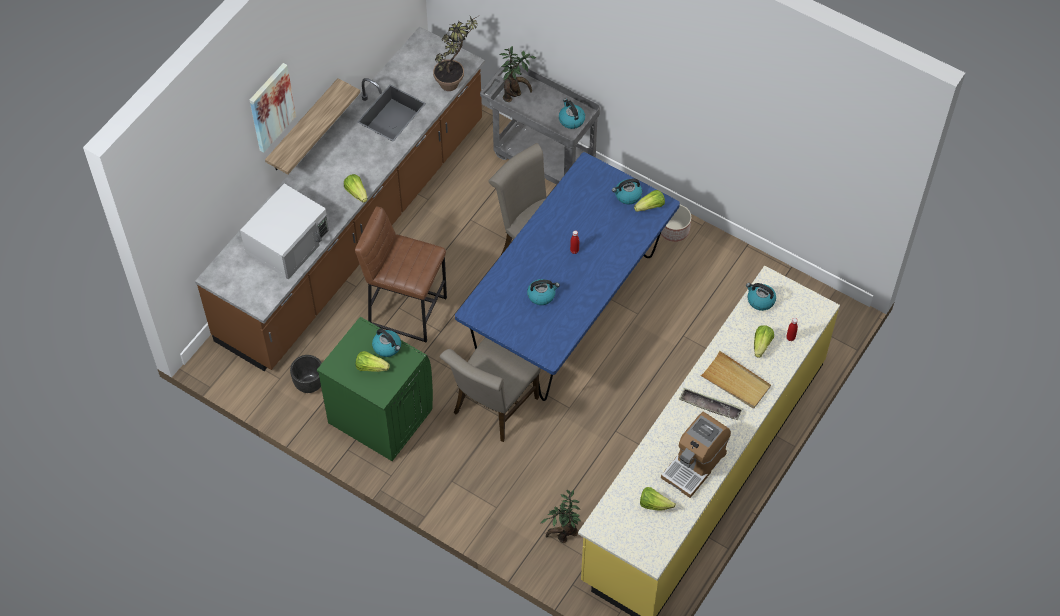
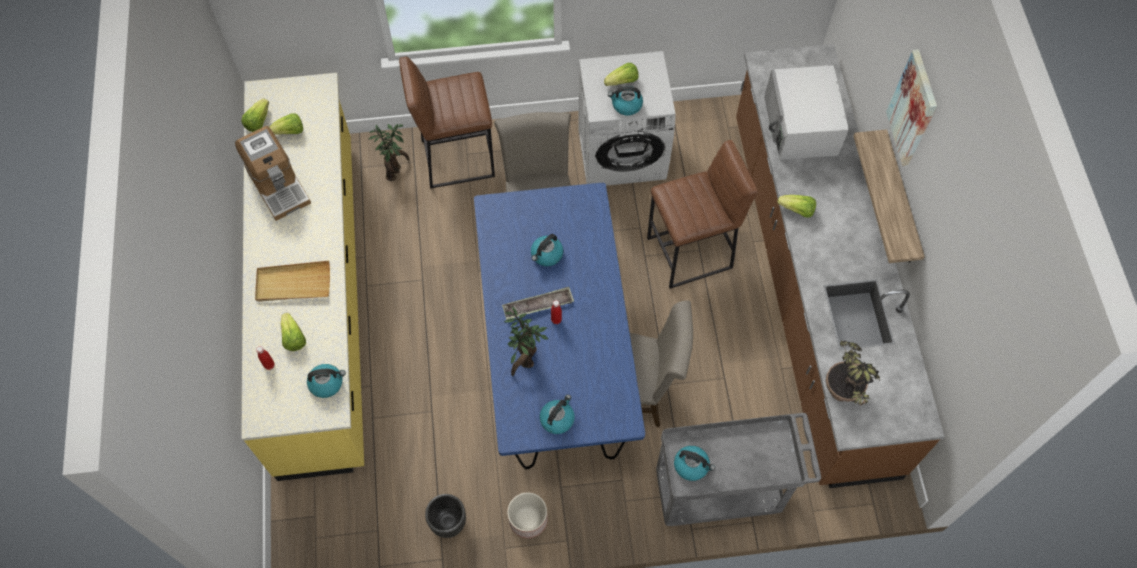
camera: 140 degrees right, 5 degrees up
black planter [290,355,322,393] -> black planter moved to [425,494,466,538]
green washing machine [317,317,433,461] -> white washing machine [578,51,676,186]
potted plant [500,45,536,102] -> potted plant moved to [504,306,549,376]
lettuce [634,190,665,212] -> lettuce moved to [241,99,269,132]
coffee machine [661,412,731,498] -> coffee machine turned 150 degrees clockwise [235,126,311,221]
tray [679,388,743,420] -> tray moved to [502,287,574,320]
none -> brown stool [399,56,495,188]

